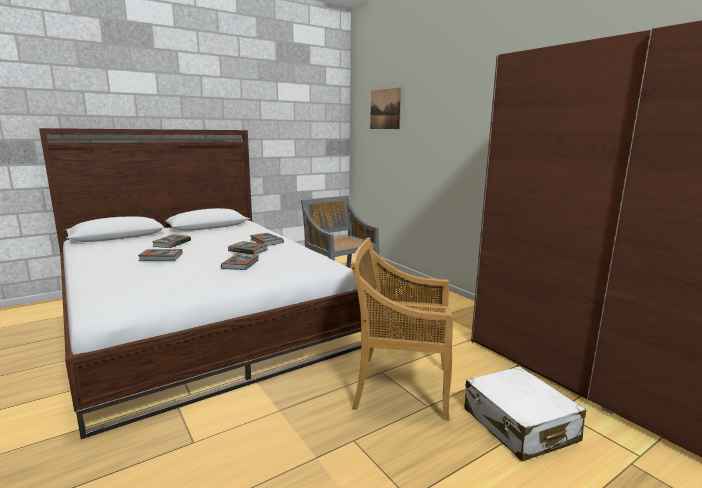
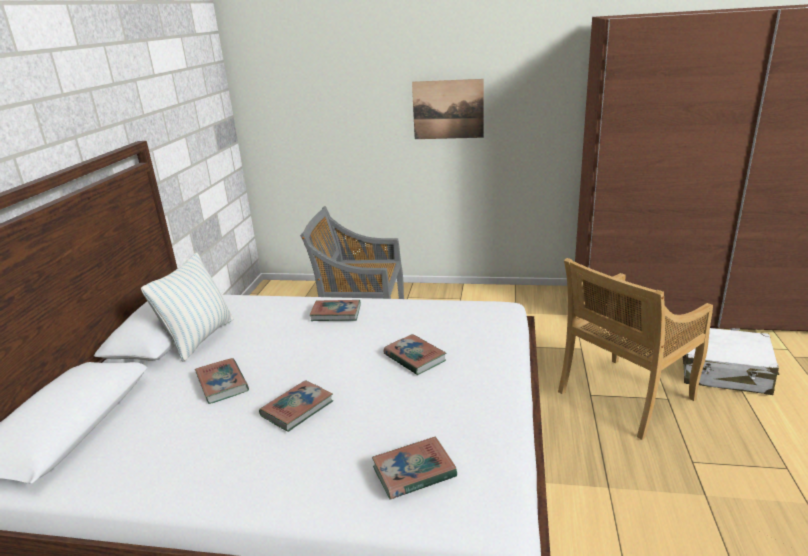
camera: 45 degrees left, 10 degrees up
book [228,241,268,254] -> book moved to [372,437,457,500]
picture [370,87,402,129] -> picture moved to [412,79,484,139]
none -> pillow [141,253,233,362]

